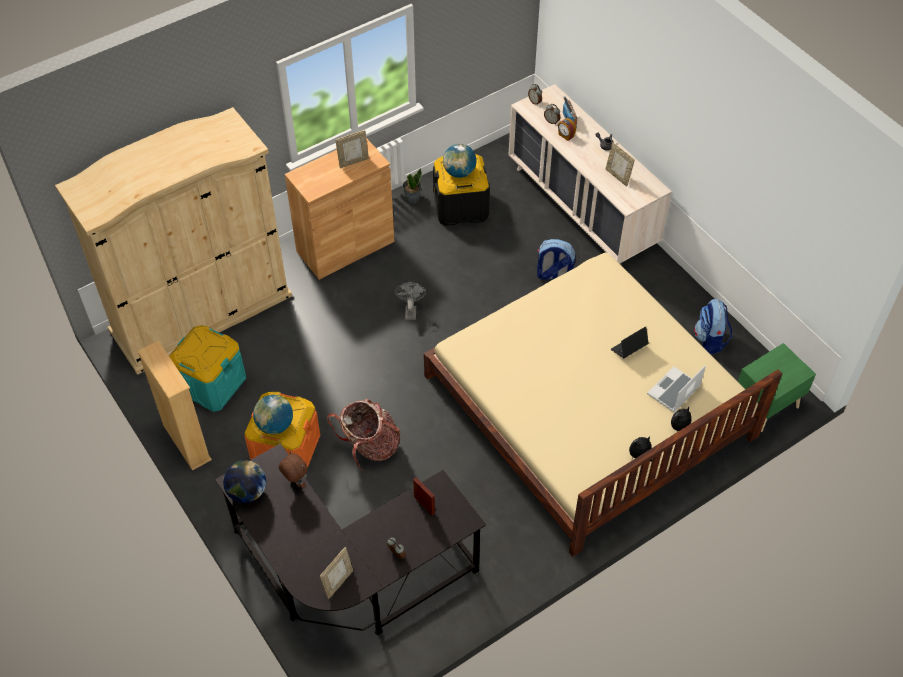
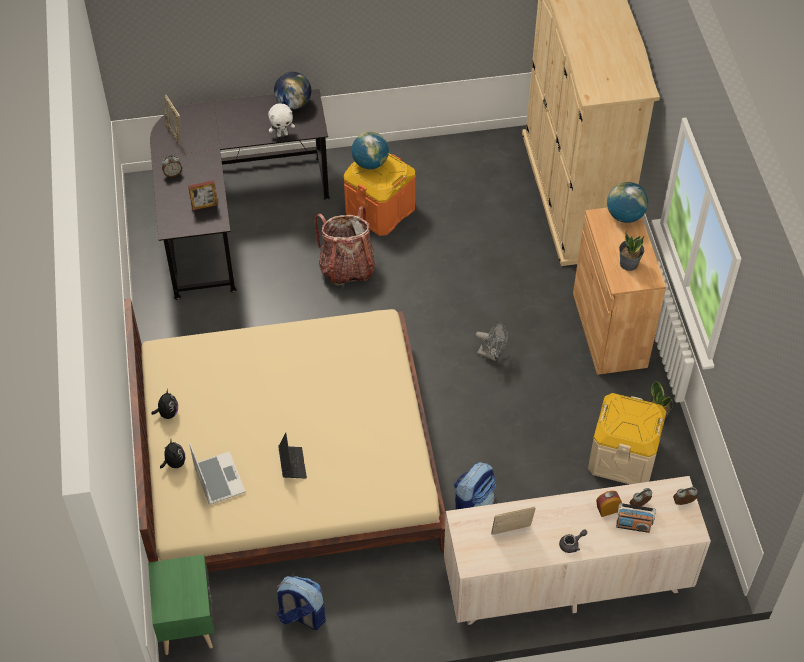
camera: 115 degrees right, 0 degrees up
beige bookcase [137,341,212,471] -> none
turquoise storage box [169,325,246,412] -> none
brown plush toy [279,451,308,489] -> white plush toy [268,104,295,137]
picture frame [335,130,369,168] -> potted plant [619,231,644,271]
black storage box [433,154,490,226] -> beige storage box [588,393,666,484]
globe [443,144,477,178] -> globe moved to [607,182,648,223]

